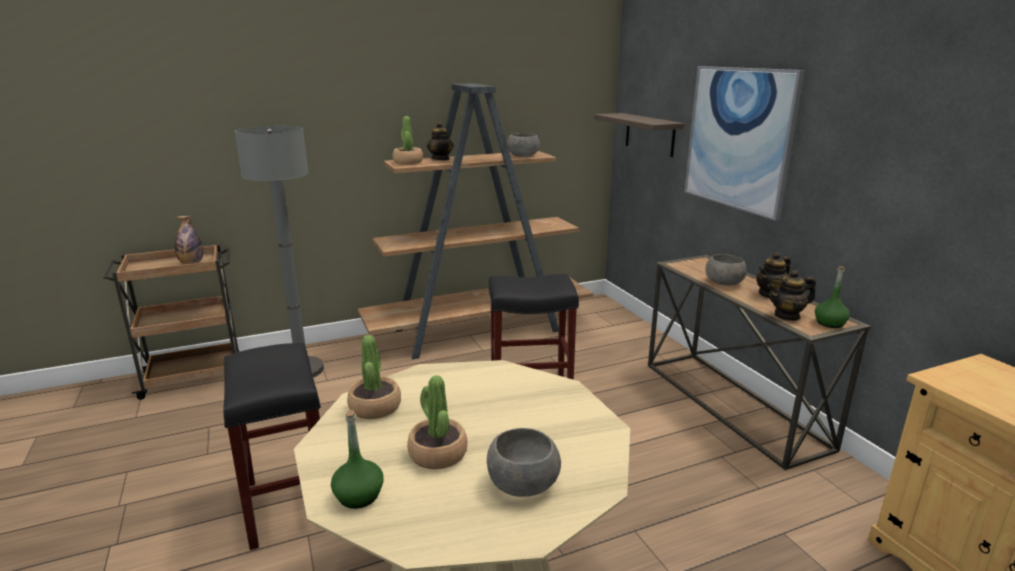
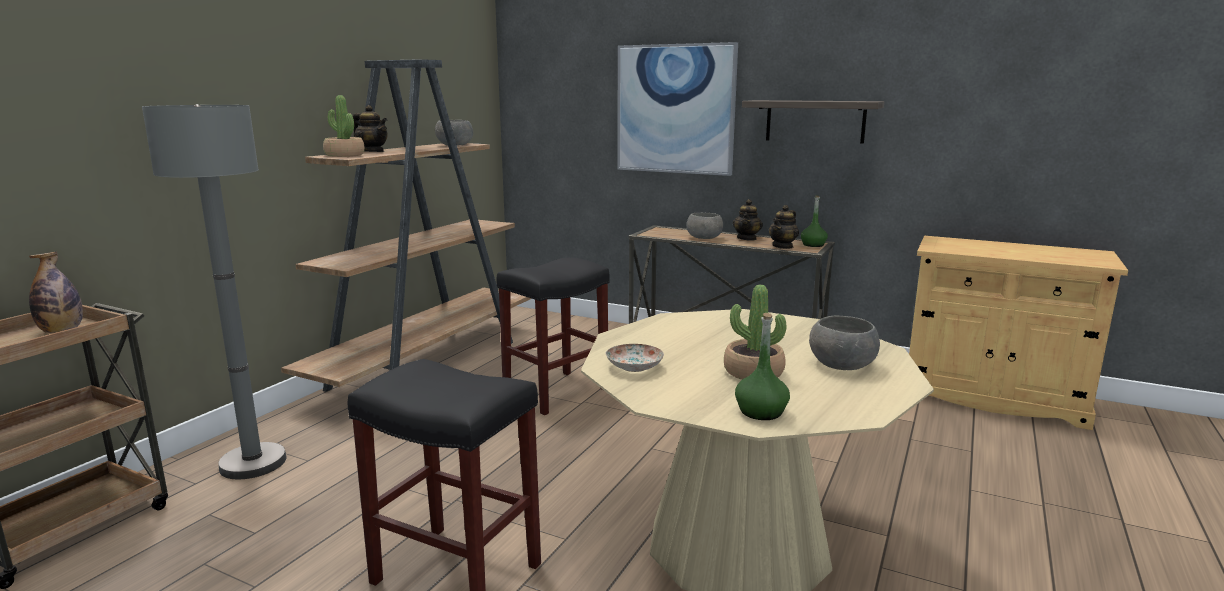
camera: 40 degrees left, 5 degrees down
potted plant [347,335,401,419] -> plate [606,344,664,372]
shelf [594,113,685,157] -> shelf moved to [742,100,884,144]

